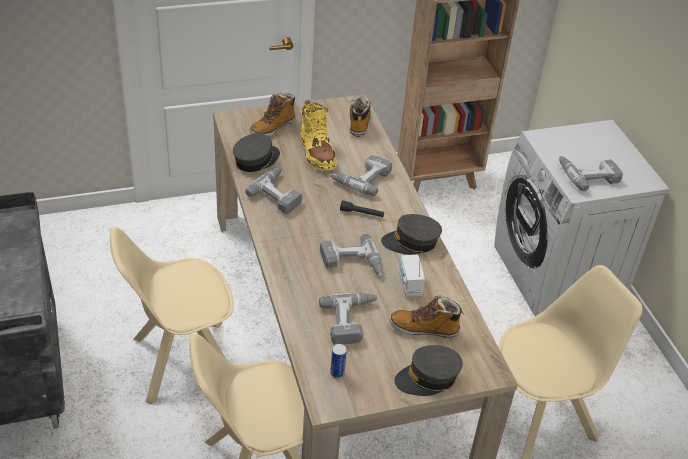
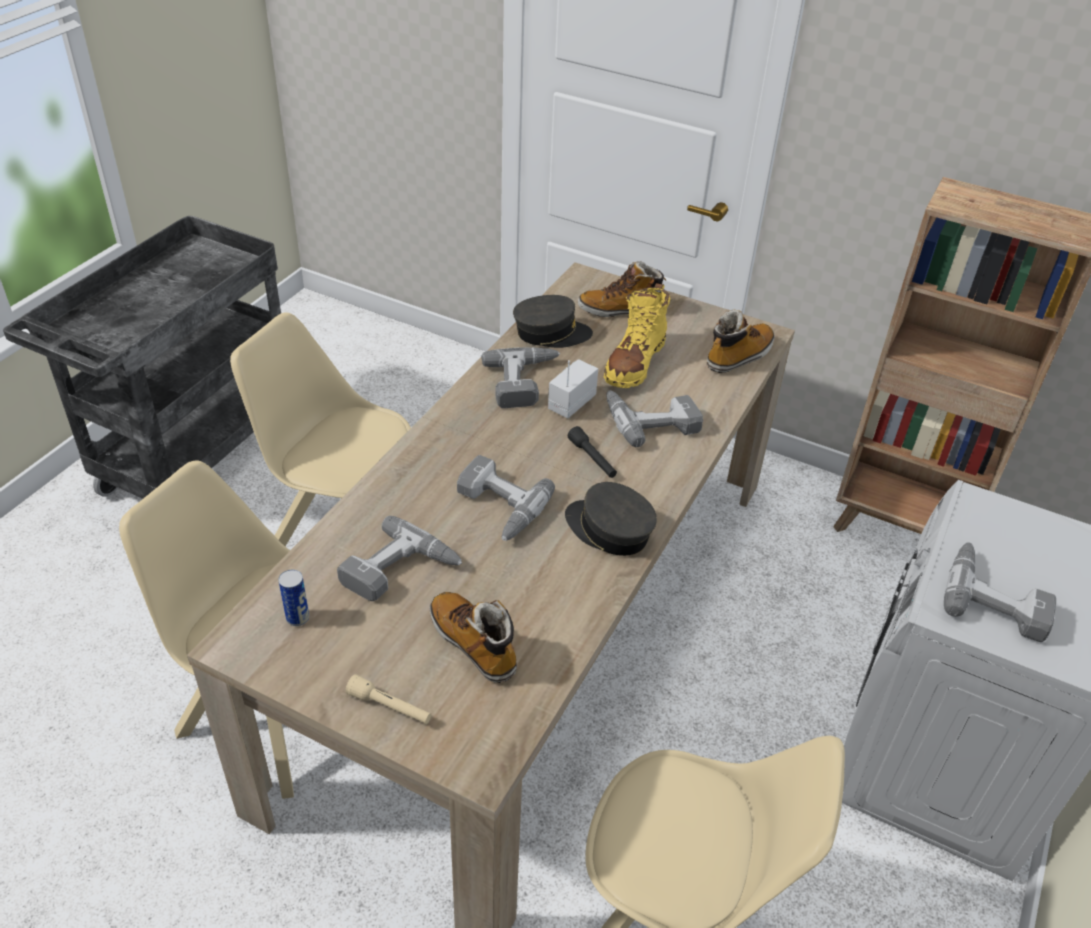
camera: 45 degrees right, 0 degrees up
grey cap [394,345,463,396] -> beige flashlight [345,674,431,724]
radio [399,255,425,297] -> radio moved to [548,359,598,418]

